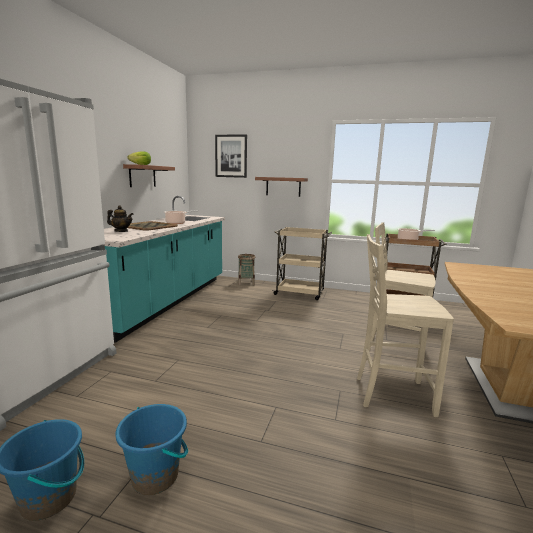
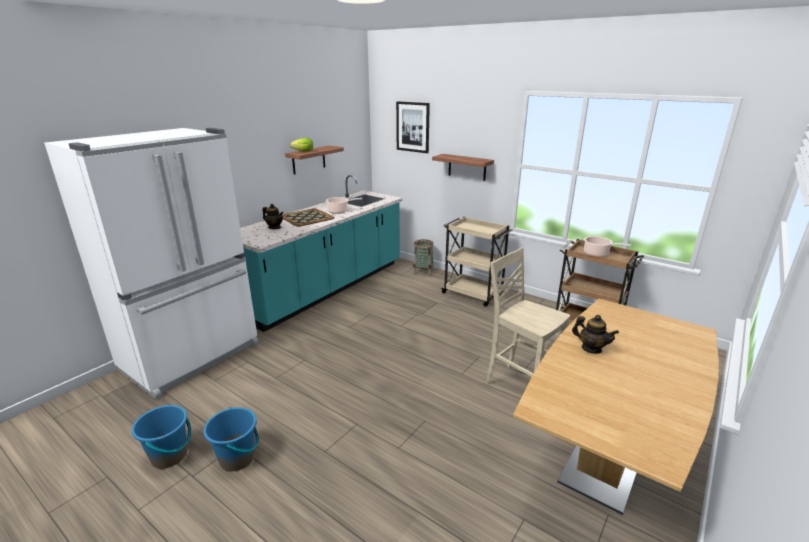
camera: 20 degrees right, 10 degrees up
beige chair [357,234,454,417] -> none
none -> teapot [572,315,619,354]

